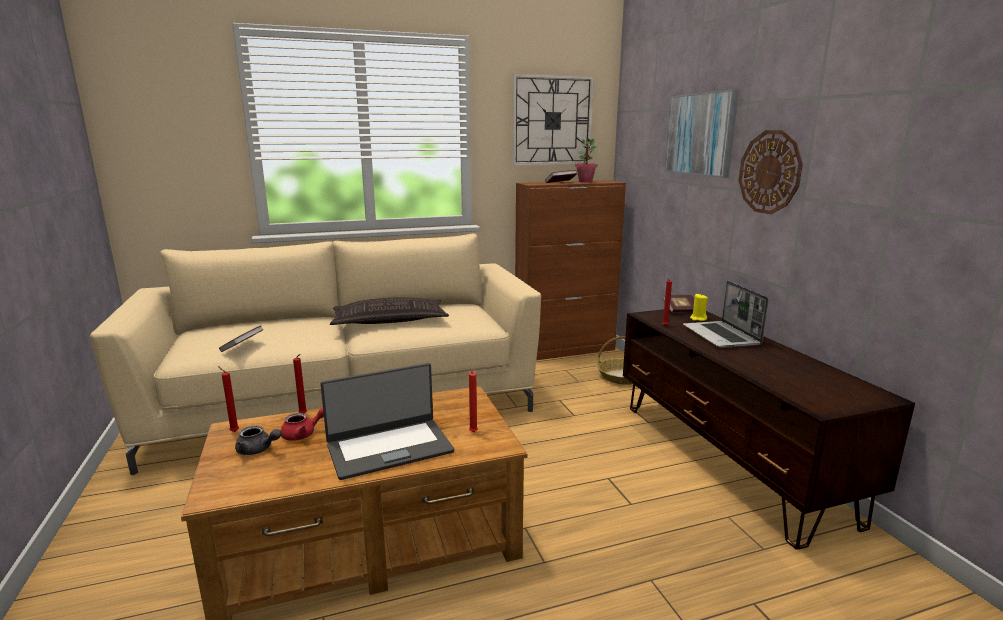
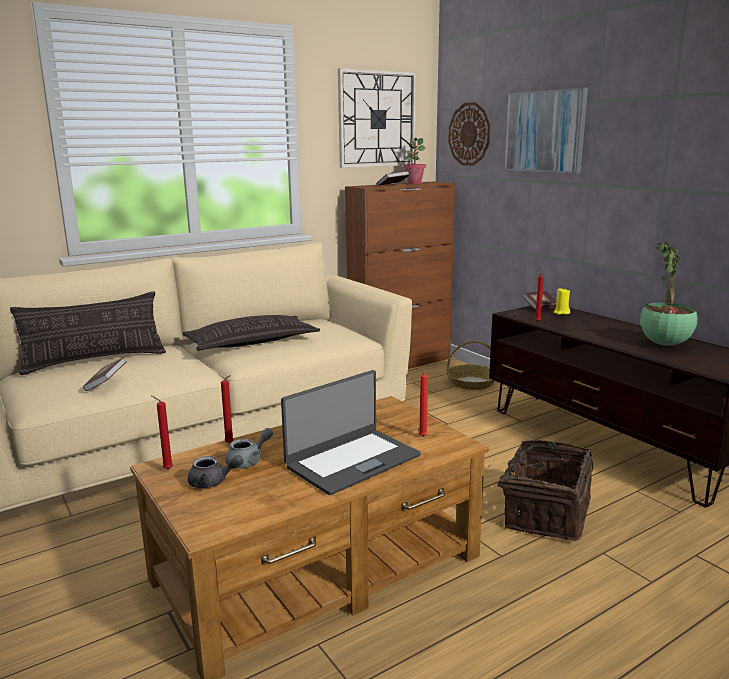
camera: 15 degrees left, 0 degrees up
red teapot [281,407,324,441] -> grey teapot [225,428,273,469]
laptop [683,281,769,348] -> none
wall clock [739,130,803,214] -> wall clock moved to [448,102,491,166]
none -> pillow [10,291,166,375]
none -> basket [489,440,593,541]
none -> potted plant [640,242,698,346]

